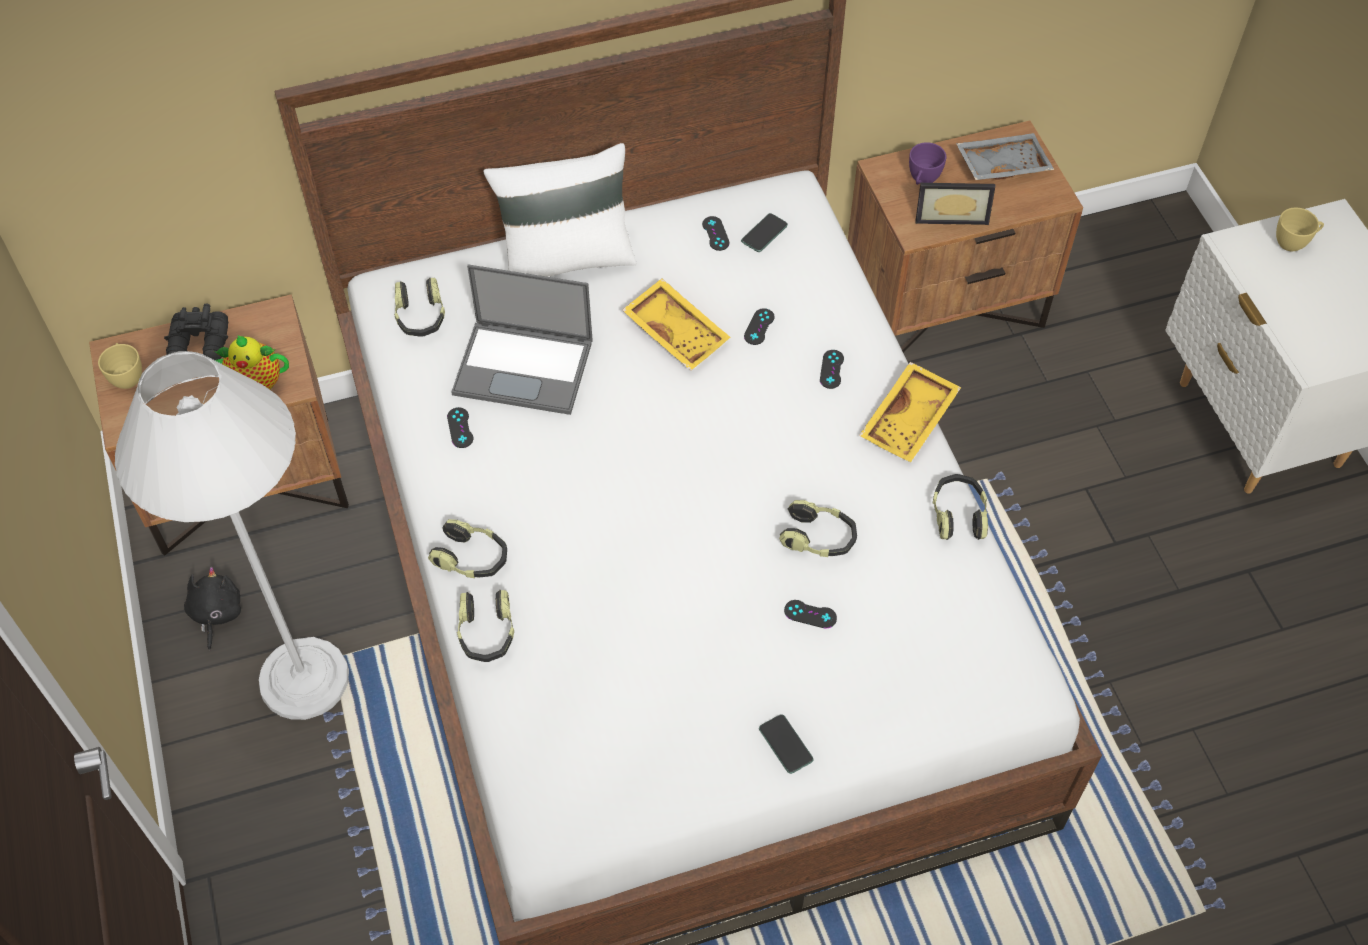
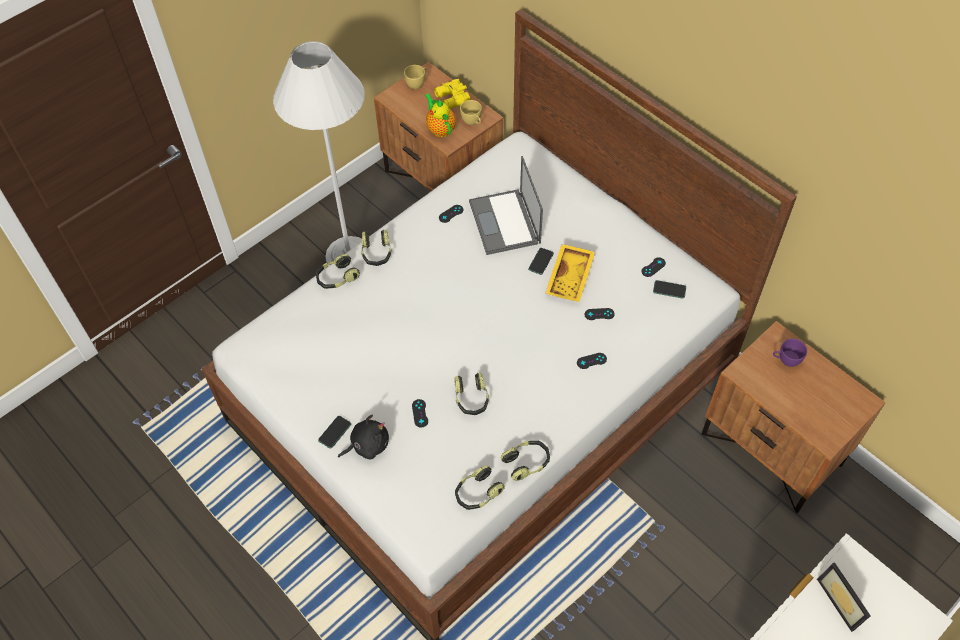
camera: 65 degrees right, 0 degrees up
black binoculars [164,304,228,360] -> yellow binoculars [434,79,470,109]
black plush toy [184,567,241,651] -> black plush toy moved to [338,415,389,459]
headphones [394,277,445,337] -> headphones moved to [455,465,505,510]
white pillow [483,143,637,277] -> none
yellow tray [859,362,962,462] -> none
picture frame [915,183,996,225] -> picture frame moved to [817,562,871,632]
grey tray [956,133,1054,180] -> none
yellow cup [1276,208,1324,251] -> yellow cup moved to [460,100,482,125]
none -> phone [528,248,554,275]

